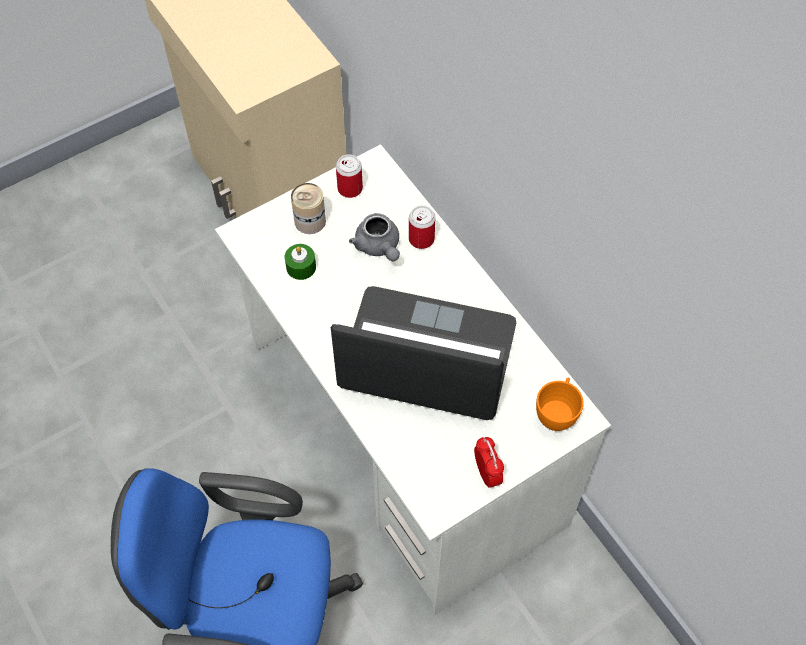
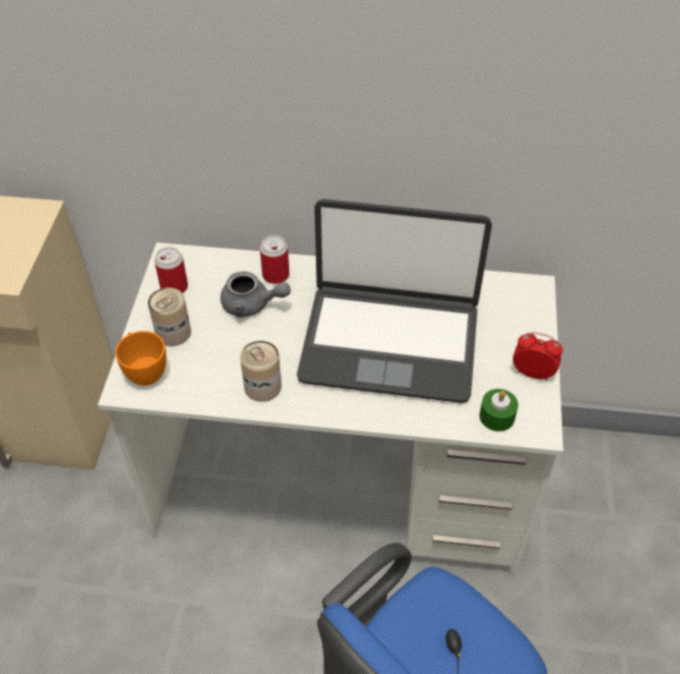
camera: 50 degrees left, 10 degrees down
green candle [285,244,316,280] -> green candle moved to [479,389,518,431]
laptop [331,286,516,420] -> laptop turned 135 degrees counterclockwise [297,199,492,403]
orange cup [536,377,584,431] -> orange cup moved to [115,331,166,386]
none -> can [240,341,281,402]

